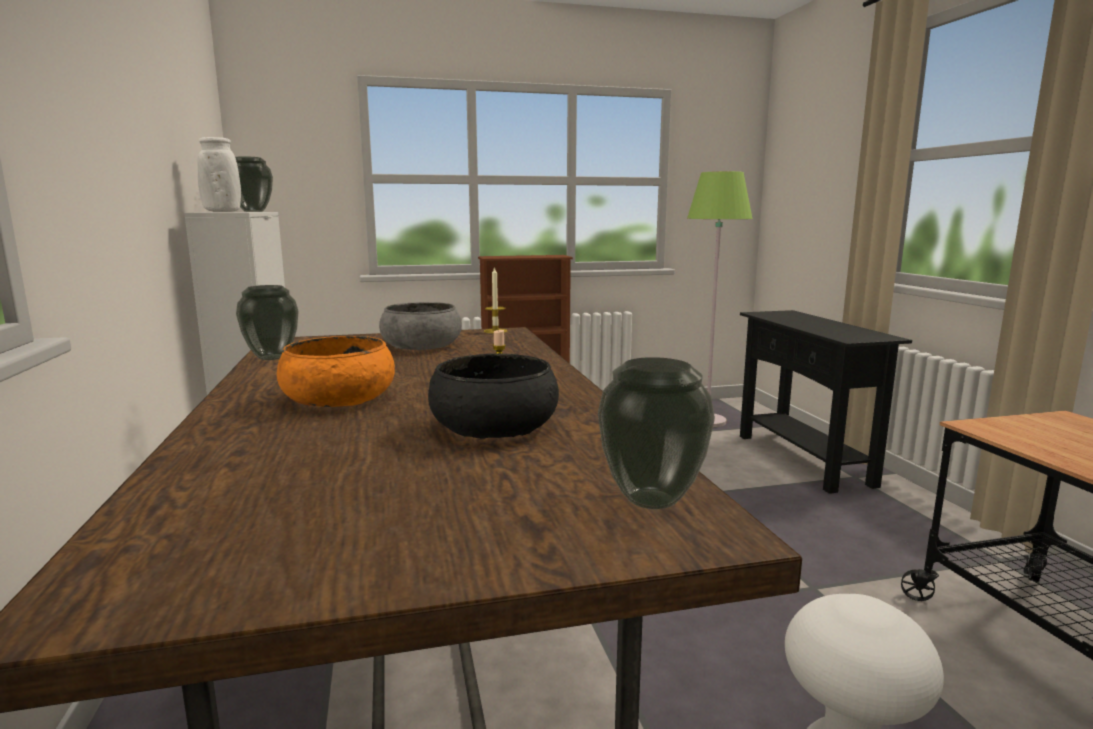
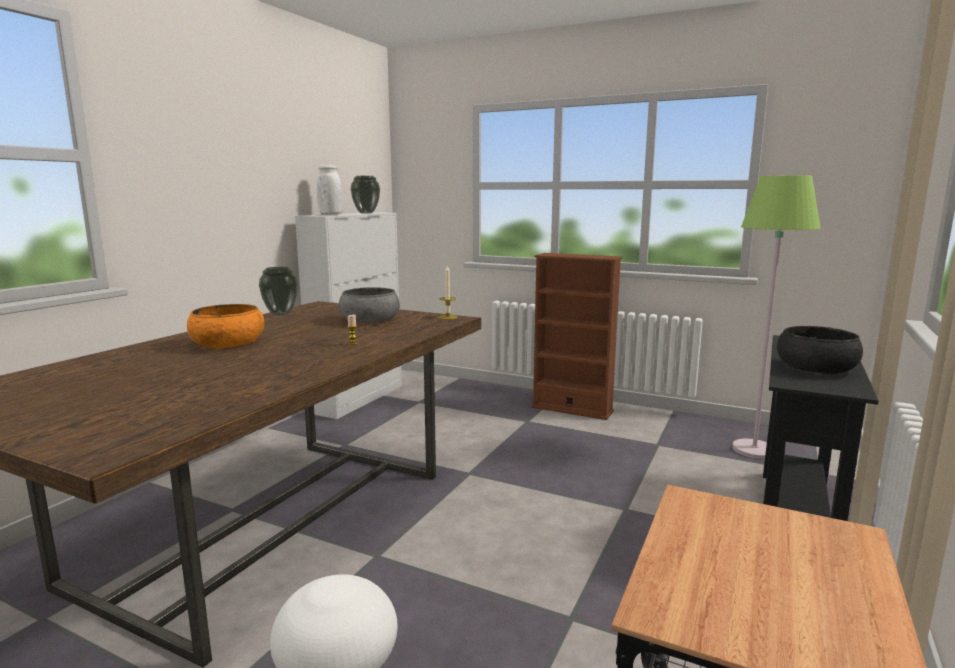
camera: 40 degrees right, 0 degrees up
black bowl [428,354,559,438] -> black bowl moved to [777,326,863,374]
vase [598,357,715,509] -> none

